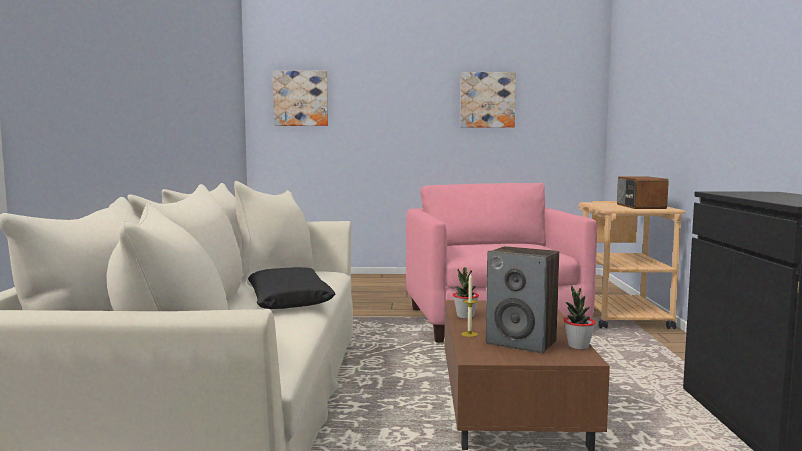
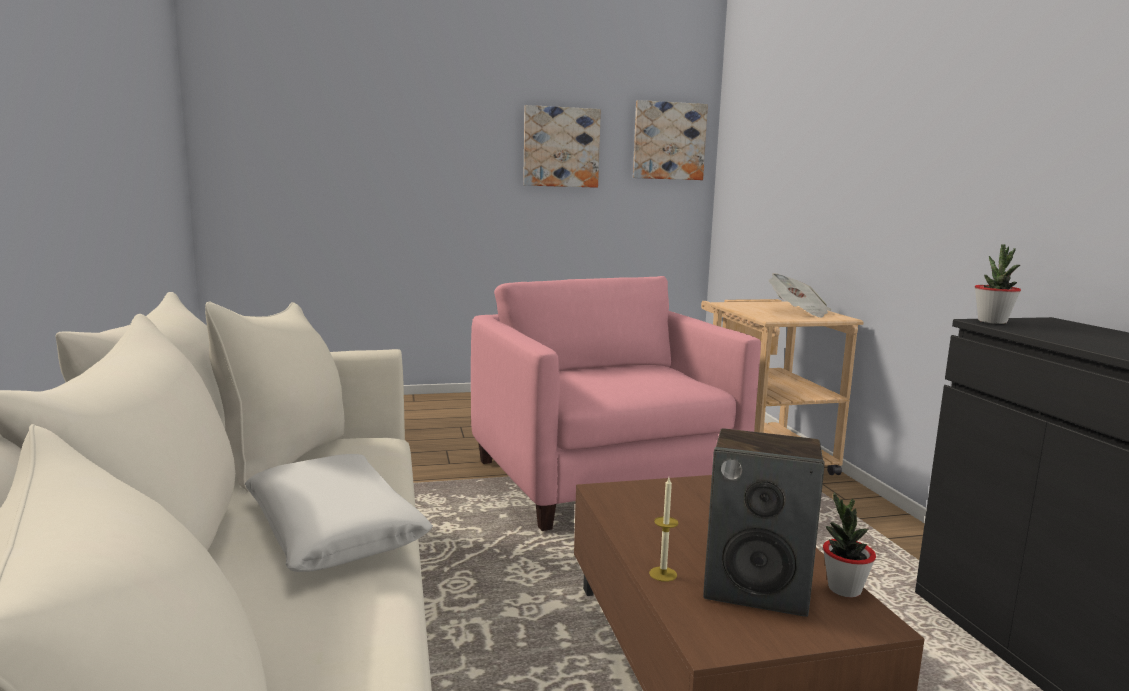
camera: 15 degrees left, 5 degrees up
black pillow [248,267,336,309] -> white pillow [245,454,433,572]
picture [273,71,328,126] -> picture moved to [633,100,708,180]
potted plant [453,267,479,319] -> potted plant moved to [975,244,1021,324]
radio [617,177,669,209] -> newspaper [769,273,831,318]

